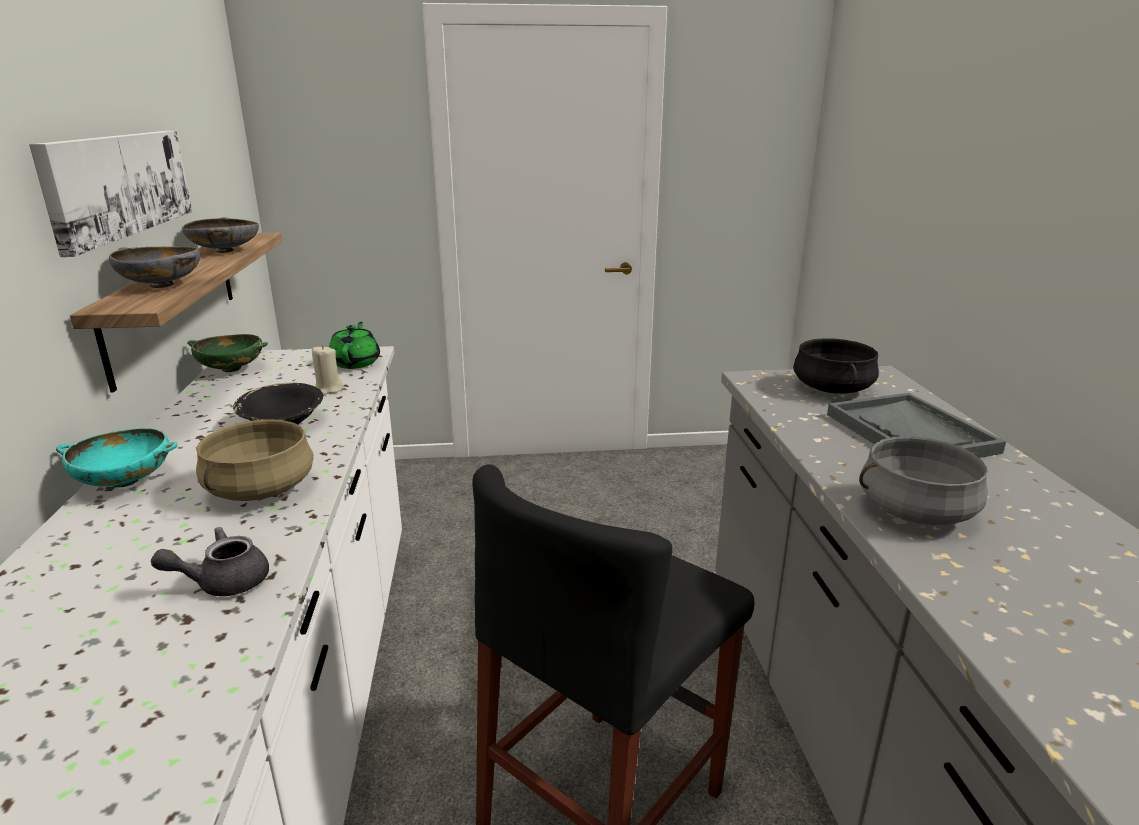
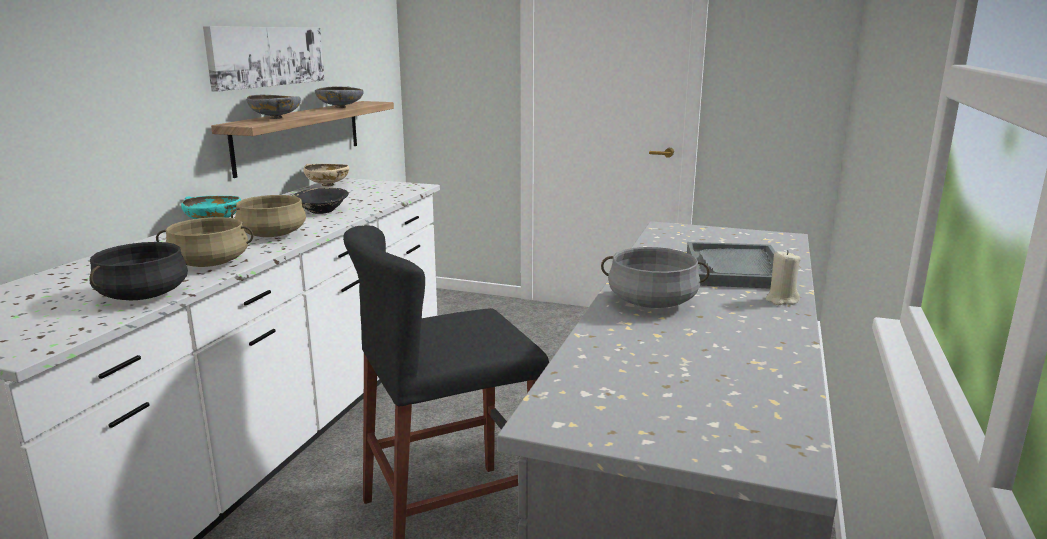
camera: 25 degrees right, 5 degrees down
grey teapot [151,527,269,596] -> beige cooking pot [156,217,254,267]
green bowl [187,334,268,372] -> beige bowl [304,164,349,187]
beige candle [312,345,344,395] -> beige candle moved to [766,250,801,305]
green teapot [329,322,380,369] -> none
black cooking pot [793,338,879,394] -> black cooking pot moved to [89,242,188,300]

